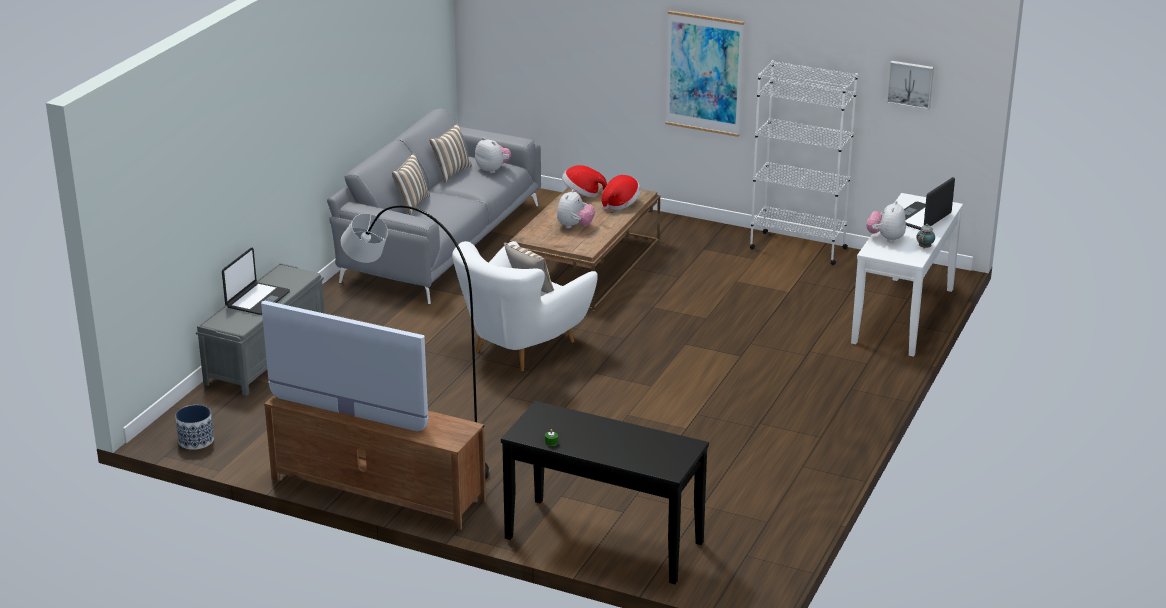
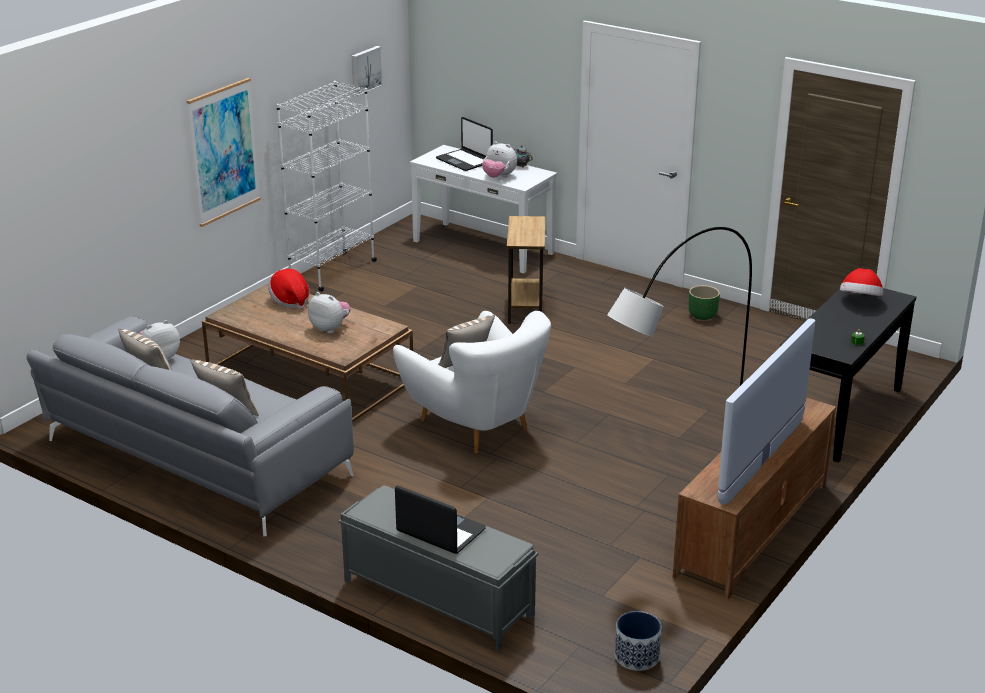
camera: 80 degrees left, 0 degrees up
hat [562,165,607,197] -> hat moved to [840,268,884,296]
none -> brown side table [507,216,545,324]
none -> green planter [688,285,720,320]

